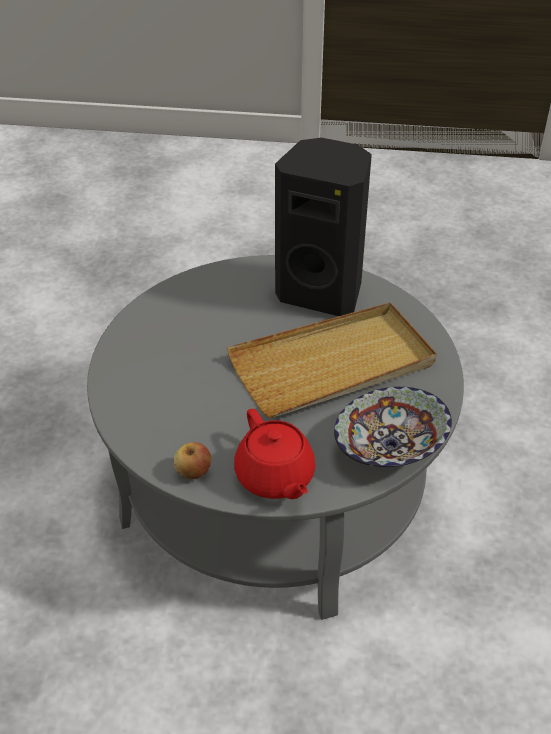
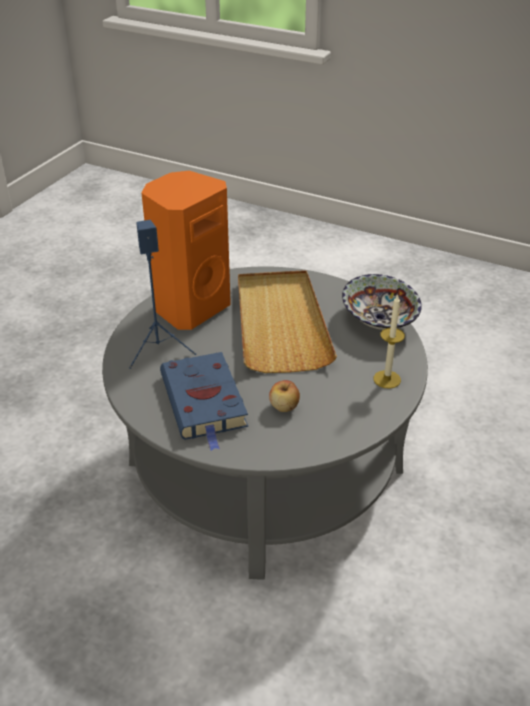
camera: 70 degrees left, 5 degrees down
apple [174,442,211,479] -> apple moved to [269,380,300,412]
red teapot [234,409,315,499] -> candle [374,294,405,389]
black speaker [275,138,372,316] -> orange speaker [142,171,231,330]
none -> blue speaker [129,220,196,369]
none -> blue book [160,352,248,451]

